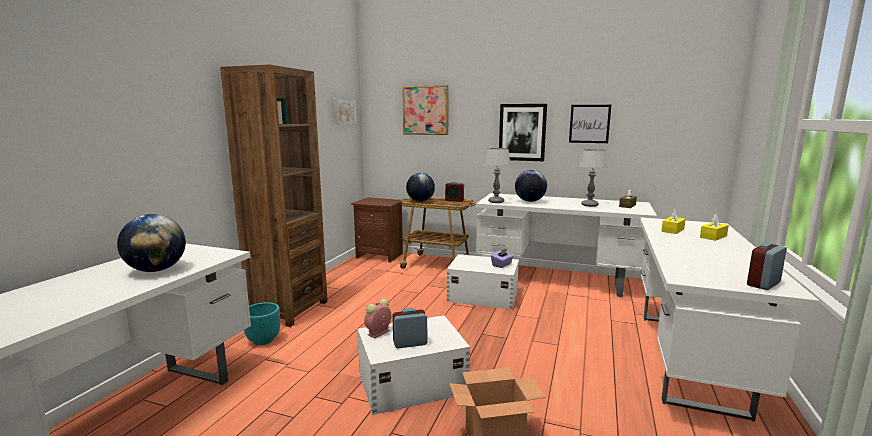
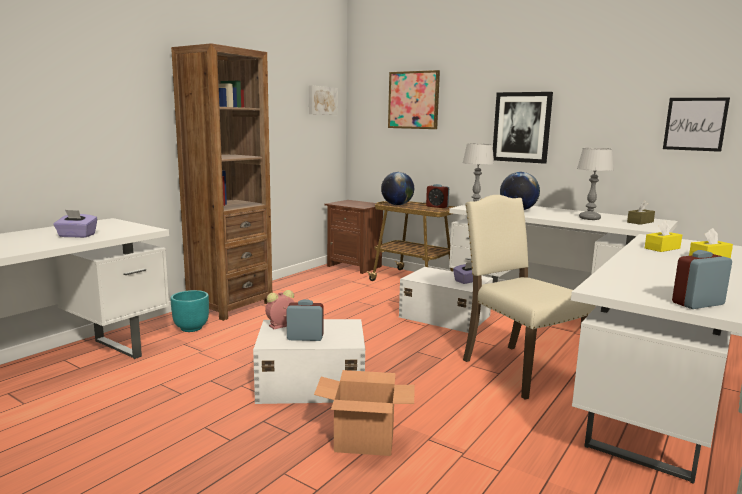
camera: 15 degrees right, 0 degrees up
globe [117,214,186,272] -> purple tissue box [53,210,97,238]
picture [569,105,611,143] -> picture moved to [663,98,730,152]
none -> beige chair [463,195,595,400]

